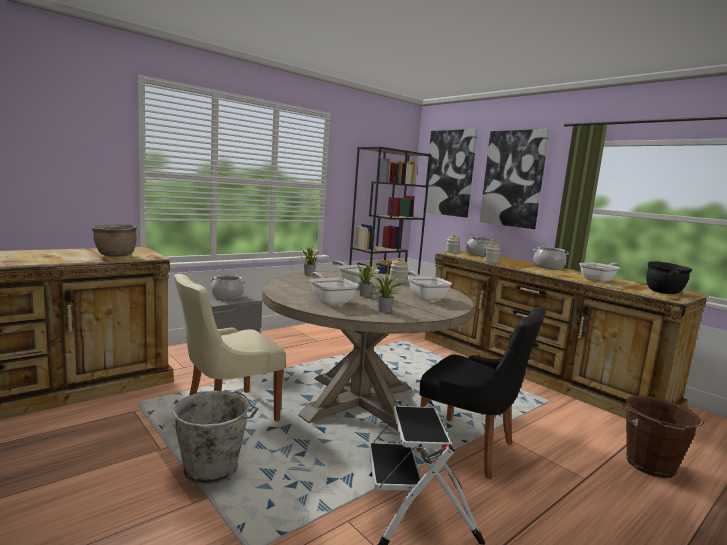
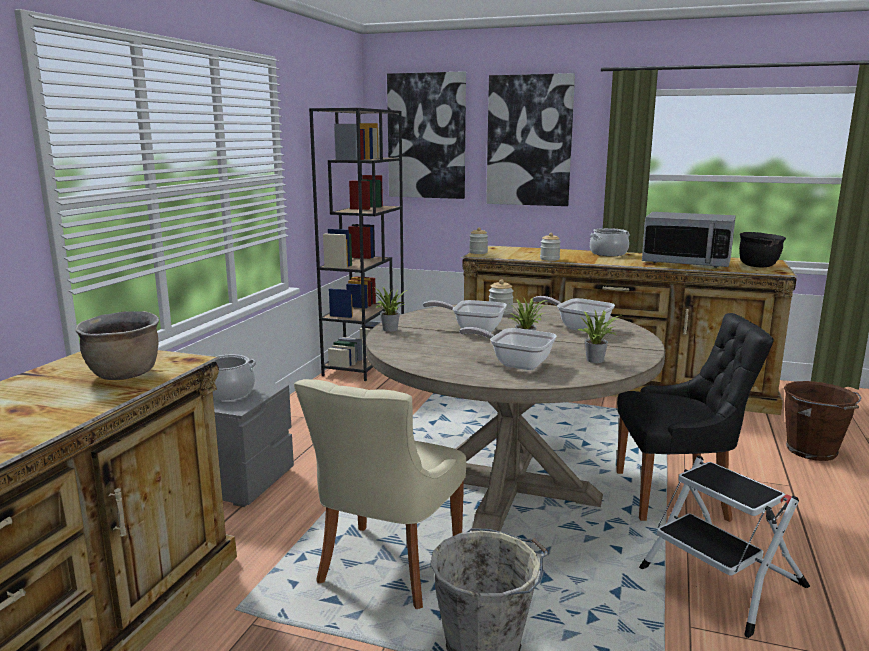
camera: 30 degrees left, 5 degrees up
cooking pot [466,237,493,256] -> none
frying pan [579,262,620,282] -> microwave [642,212,736,268]

